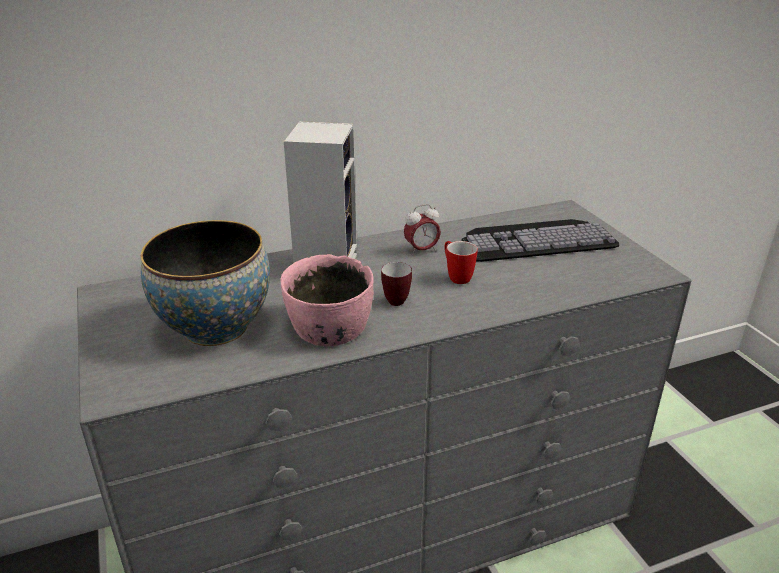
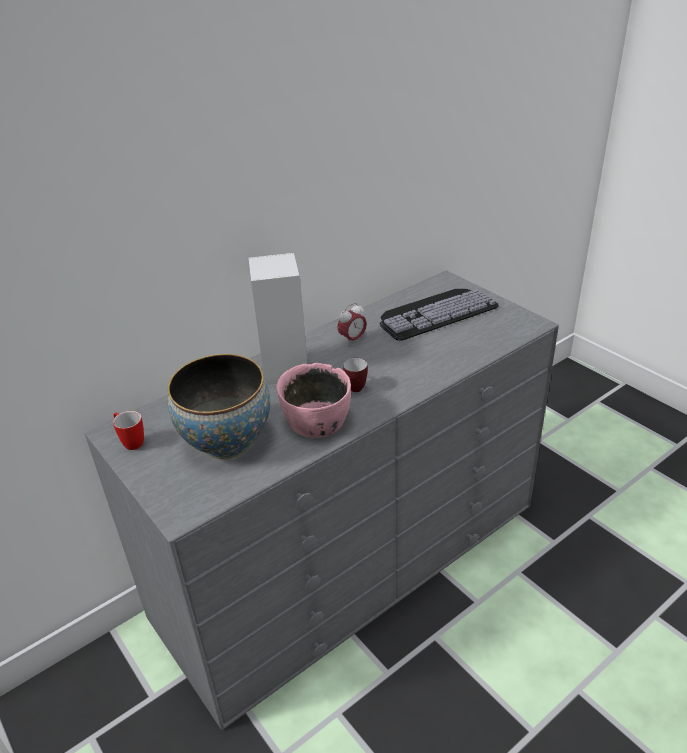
camera: 15 degrees left, 5 degrees up
mug [444,241,478,284] -> mug moved to [113,411,144,450]

